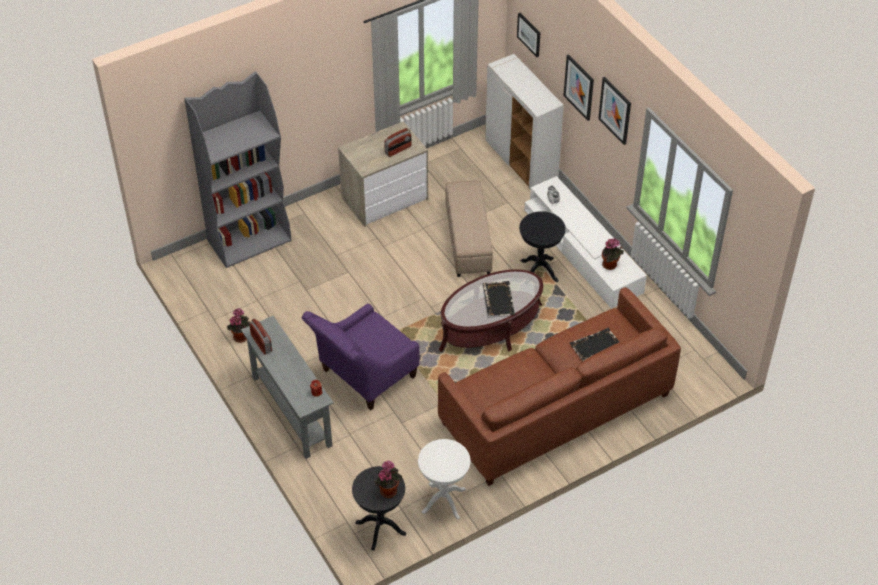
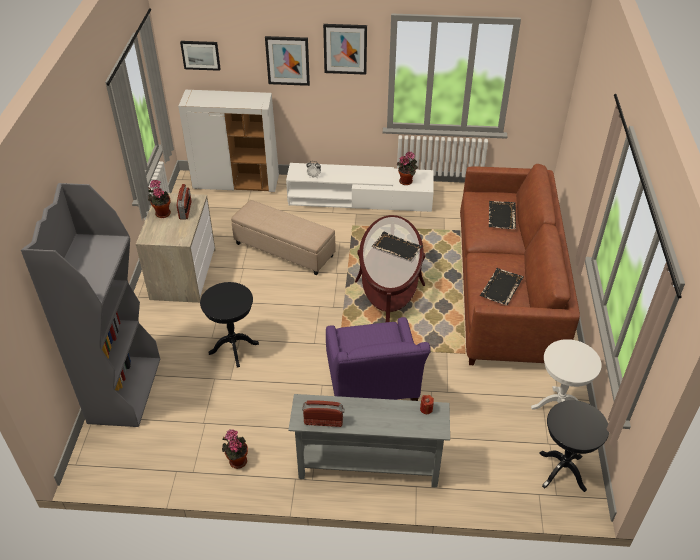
camera: 55 degrees left, 5 degrees down
potted plant [375,460,402,498] -> potted plant moved to [148,180,171,218]
black side table [519,211,566,282] -> black side table moved to [200,282,259,367]
none -> black tray [480,268,524,306]

